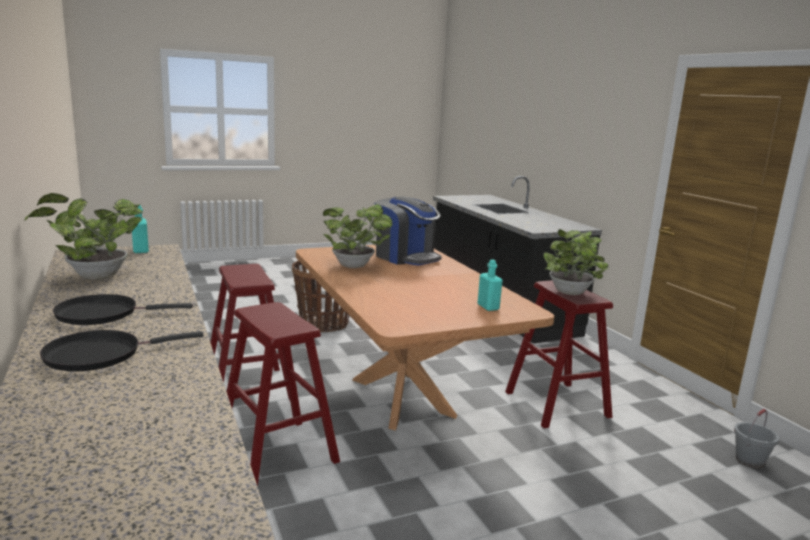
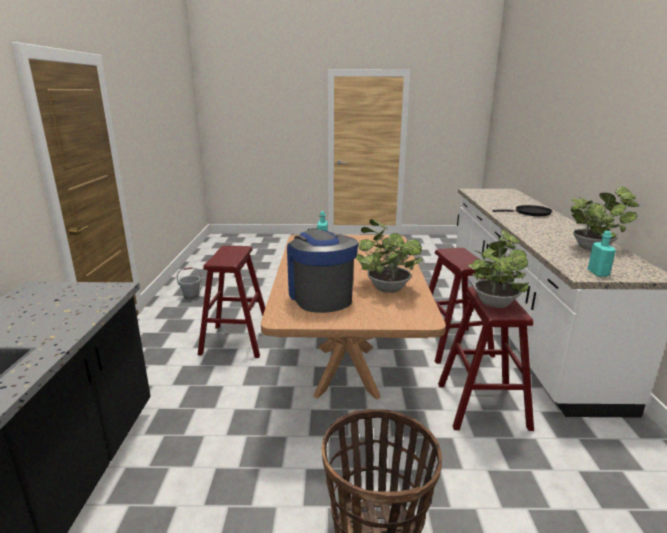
camera: 155 degrees left, 5 degrees up
black frying pan [53,294,193,325] -> none
potted plant [543,229,609,295] -> potted plant moved to [468,230,529,308]

